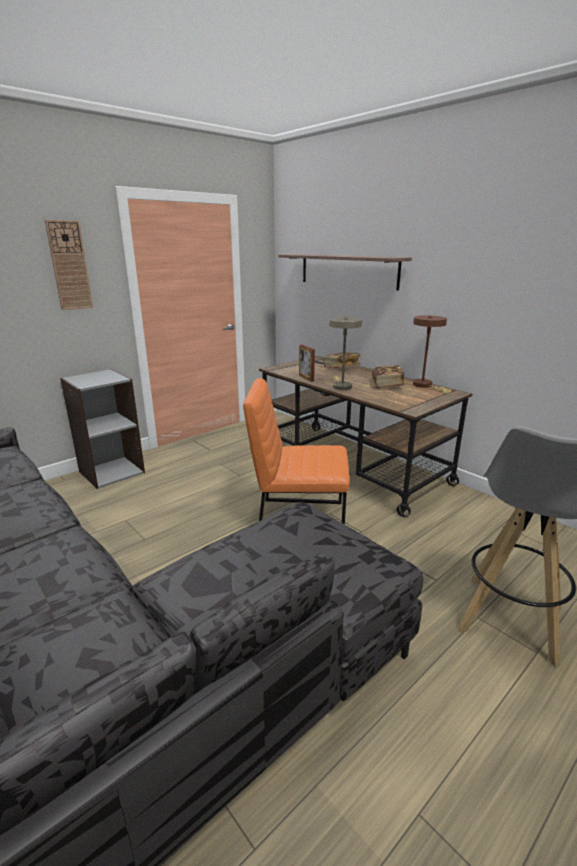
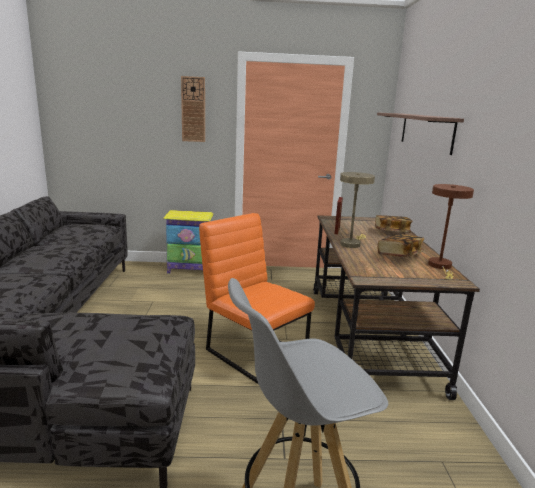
camera: 40 degrees right, 5 degrees down
grey bookcase [60,369,145,489] -> nightstand [163,210,214,274]

